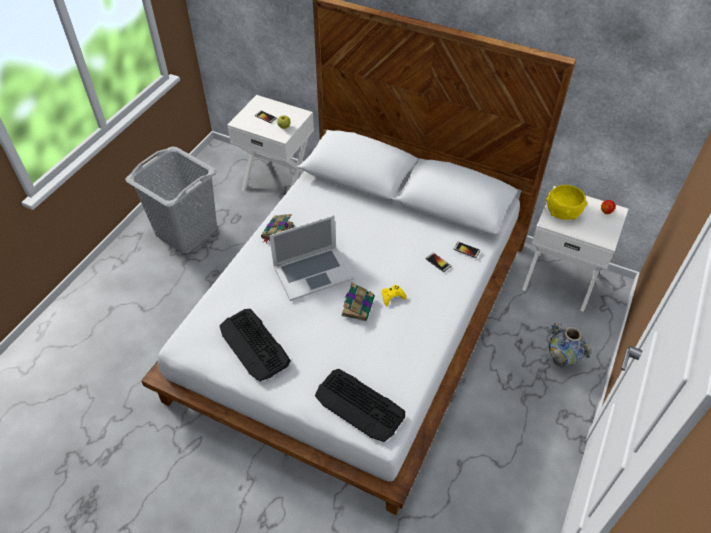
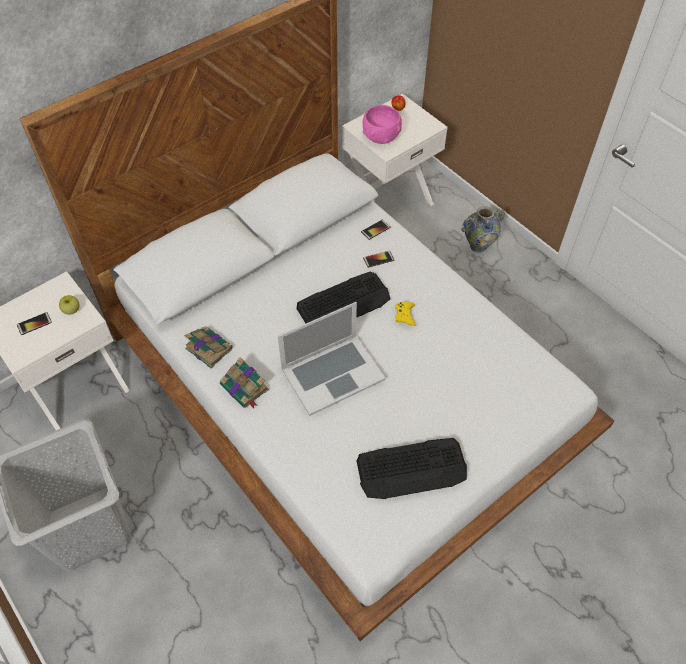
camera: 65 degrees left, 5 degrees up
laptop [269,215,354,301] -> laptop turned 60 degrees clockwise [278,302,386,416]
keyboard [315,369,405,442] -> keyboard moved to [297,271,391,324]
book [341,282,375,321] -> book moved to [184,326,233,369]
yellow bowl [546,185,587,220] -> pink bowl [362,105,402,144]

